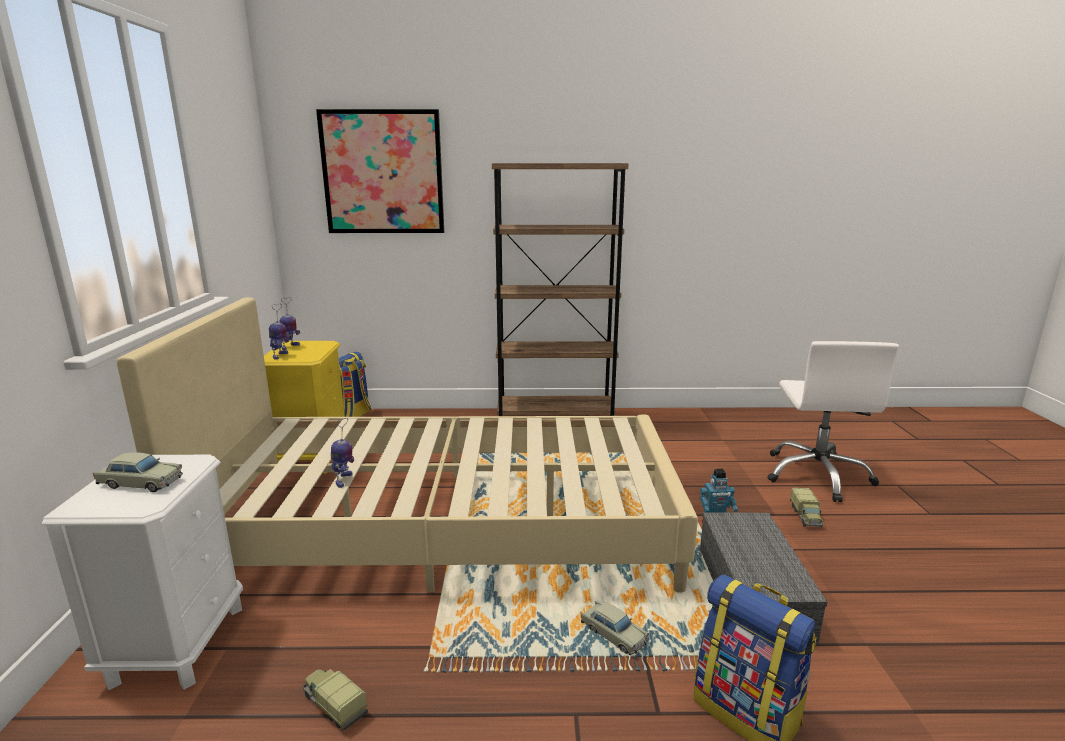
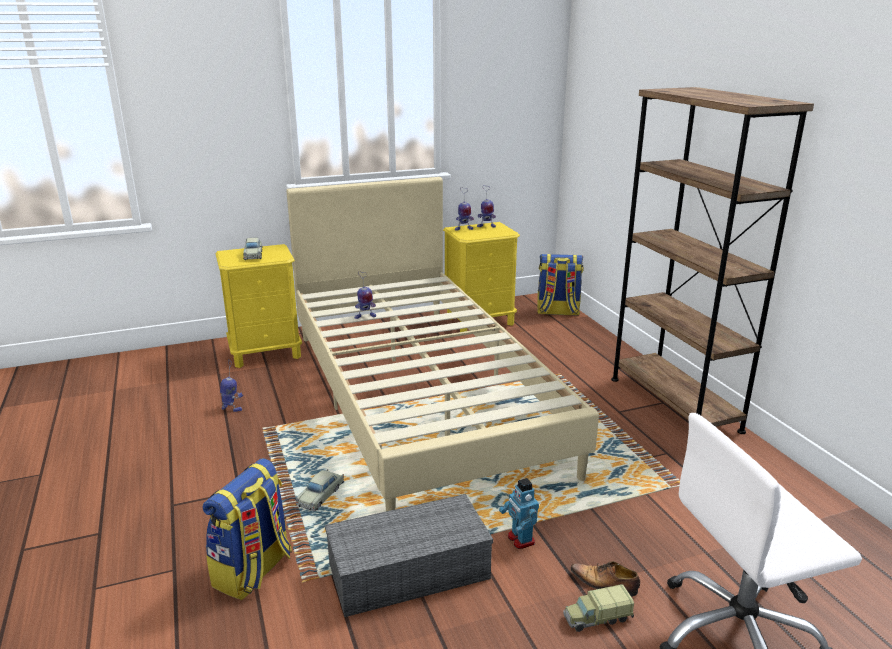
camera: 70 degrees right, 5 degrees up
white nightstand [42,455,243,690] -> yellow nightstand [215,244,302,368]
toy truck [303,669,368,731] -> toy robot [220,359,243,412]
picture [316,109,444,233] -> none
none -> shoe [571,561,640,597]

